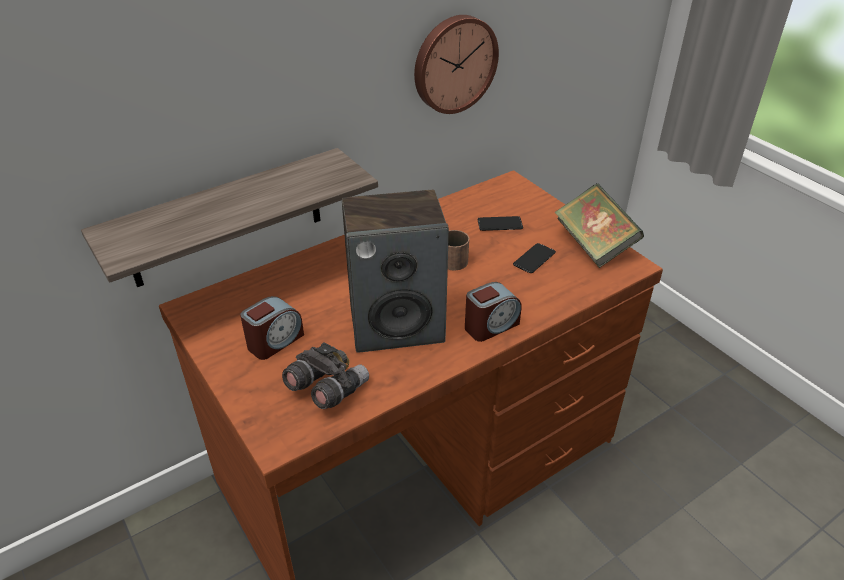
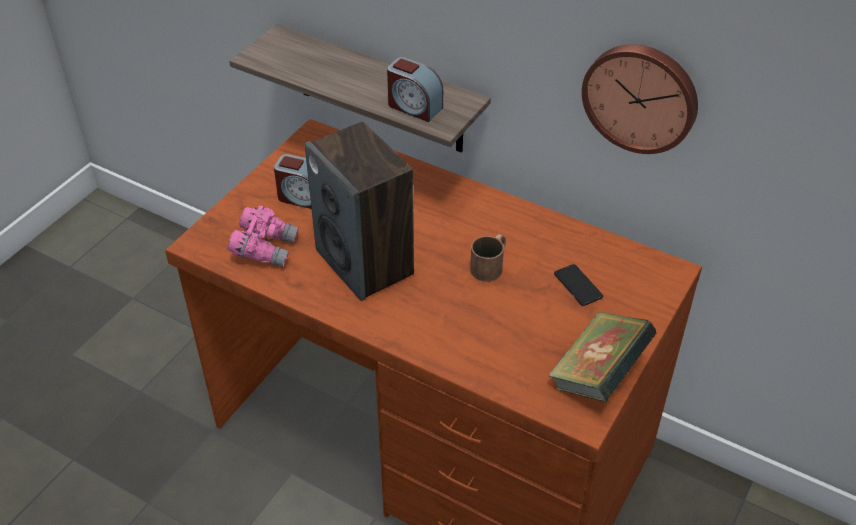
camera: 65 degrees right, 5 degrees up
grey binoculars [282,342,369,409] -> pink binoculars [227,206,299,267]
alarm clock [465,282,522,342] -> alarm clock moved to [387,57,443,122]
phone [513,243,556,273] -> none

